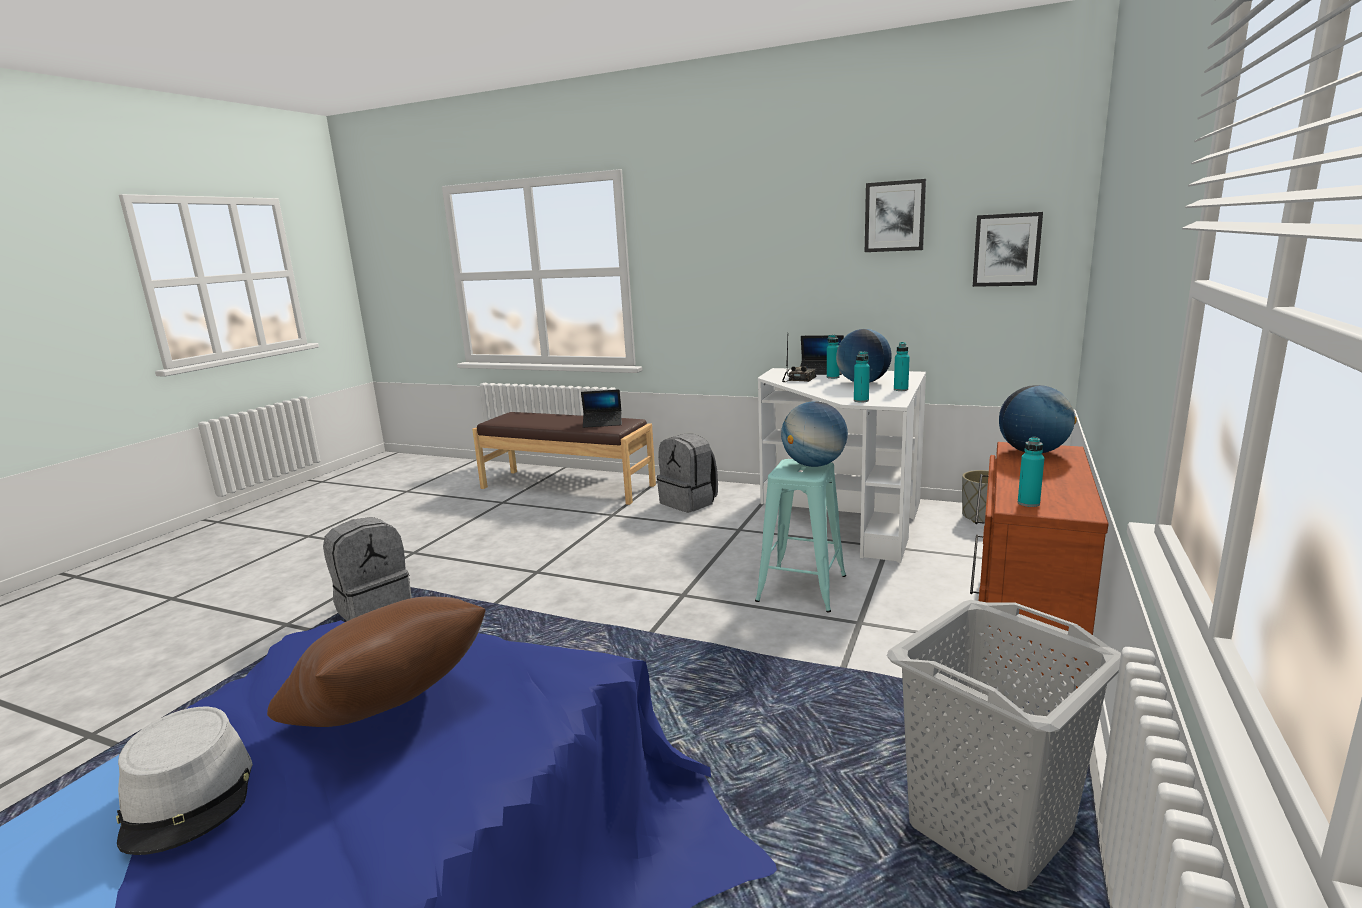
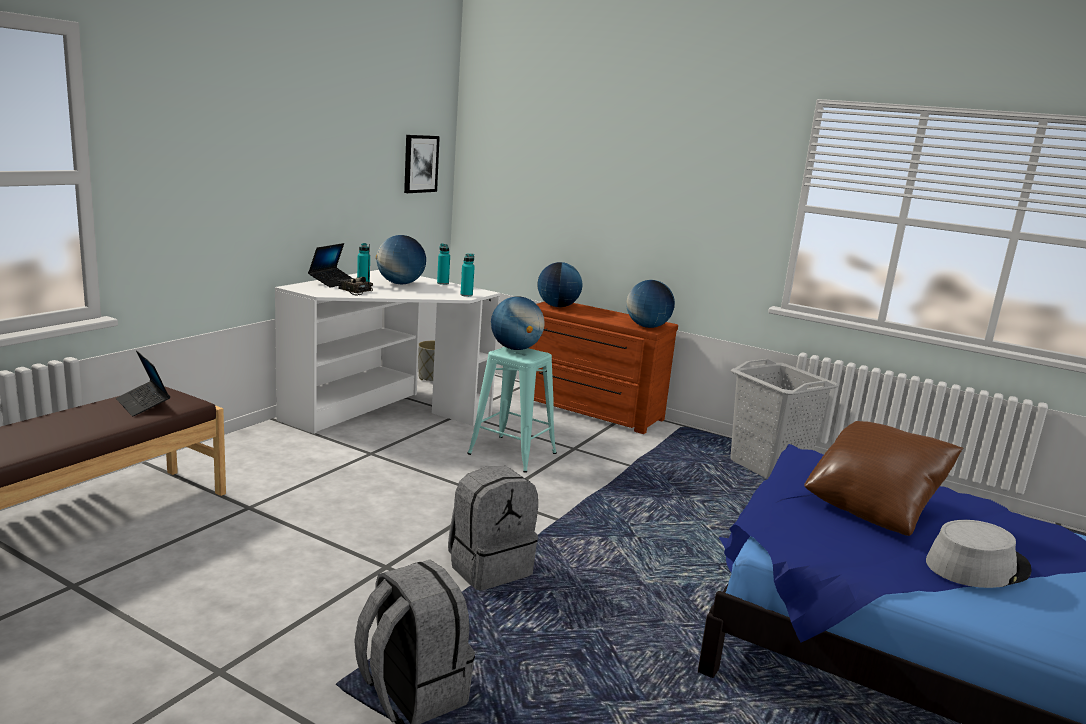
camera: 85 degrees left, 0 degrees up
laptop [581,389,622,428] -> laptop turned 135 degrees clockwise [116,350,170,416]
grey backpack [657,434,718,513] -> grey backpack moved to [448,466,538,590]
picture [865,179,926,252] -> none
turquoise bottle [1018,437,1044,507] -> globe [626,280,675,328]

